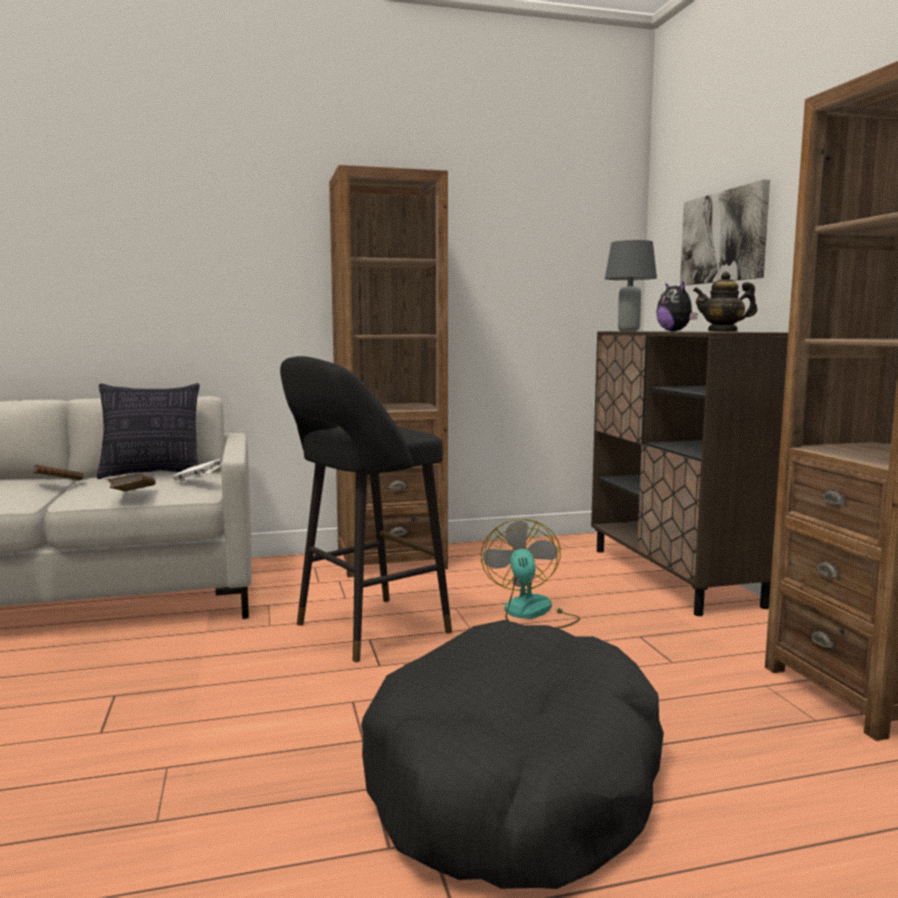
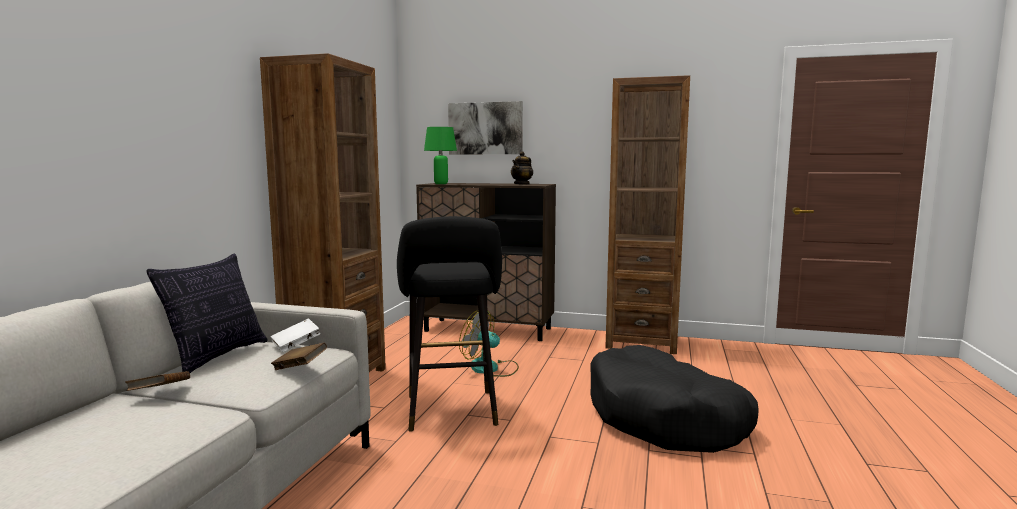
camera: 60 degrees left, 0 degrees up
grey table lamp [605,240,657,331] -> green table lamp [424,127,457,184]
plush toy [656,281,698,331] -> none

